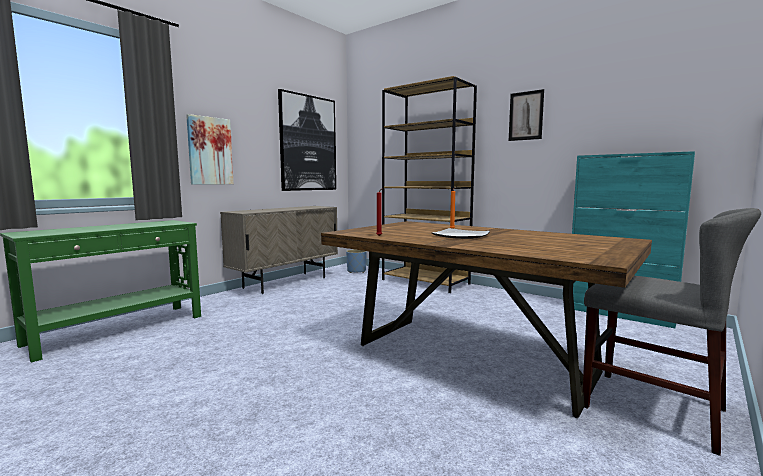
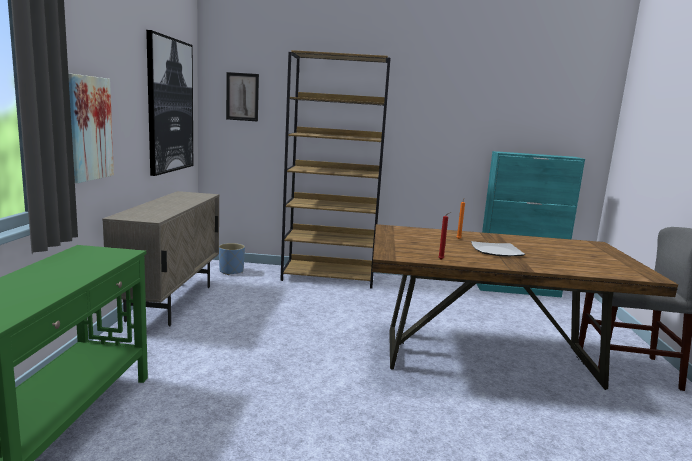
camera: 35 degrees left, 5 degrees up
picture [509,89,544,141] -> picture moved to [226,72,259,121]

